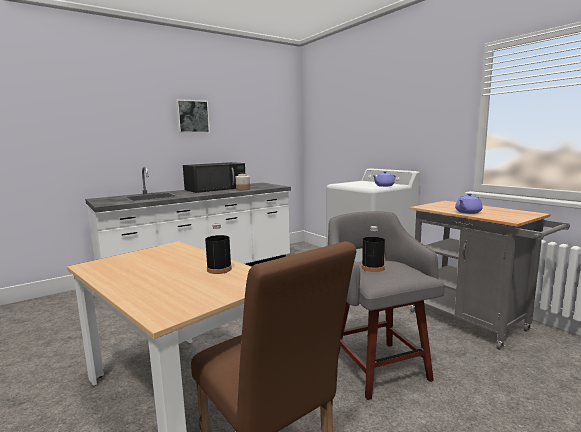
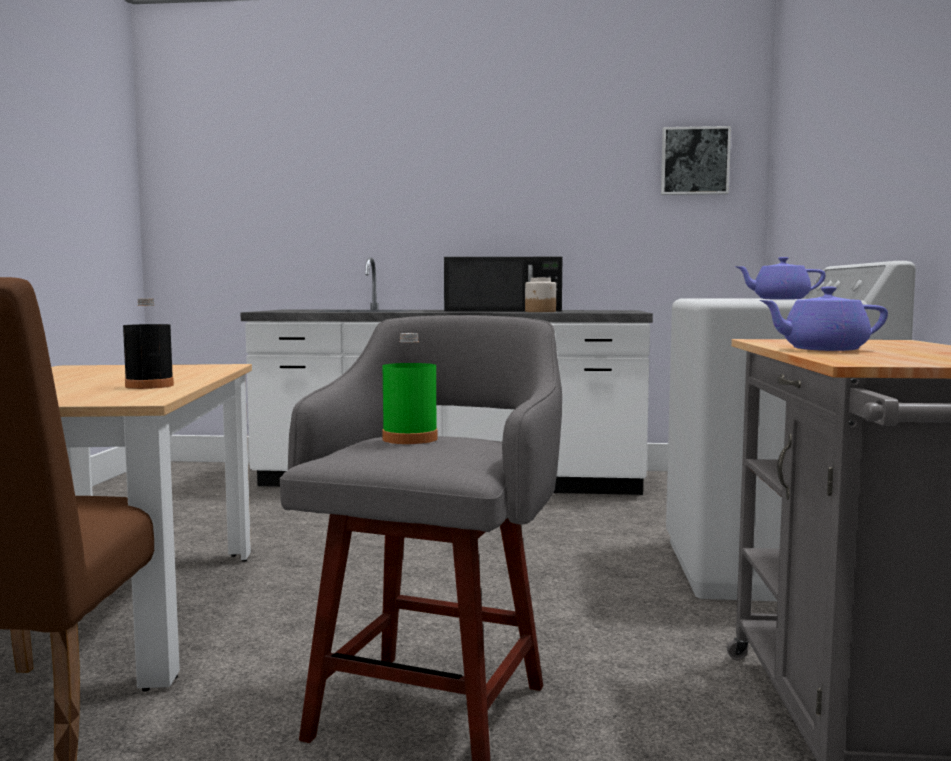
camera: 40 degrees right, 5 degrees down
picture [176,99,210,133] -> picture moved to [661,126,731,195]
black bottle [362,226,385,272] -> green bottle [382,333,438,444]

